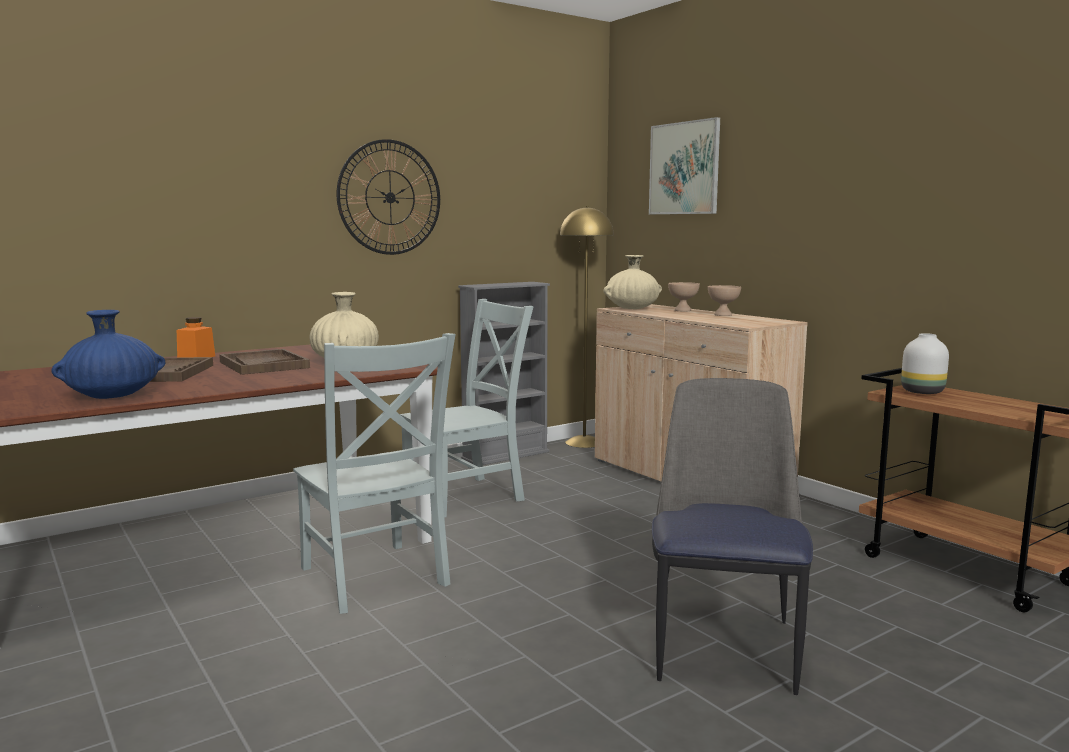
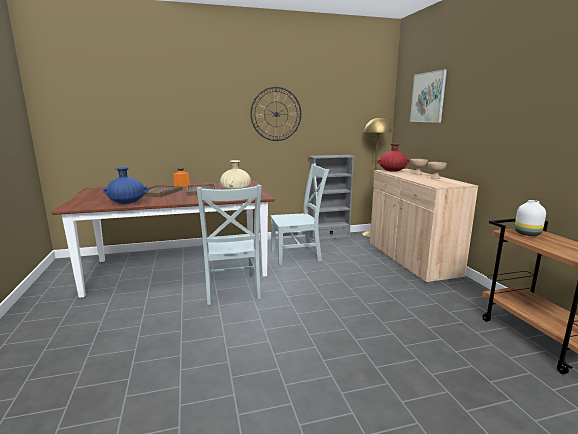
camera: 20 degrees right, 5 degrees up
beige vase [603,255,662,309] -> red vase [377,144,410,172]
chair [652,378,813,695] -> none

